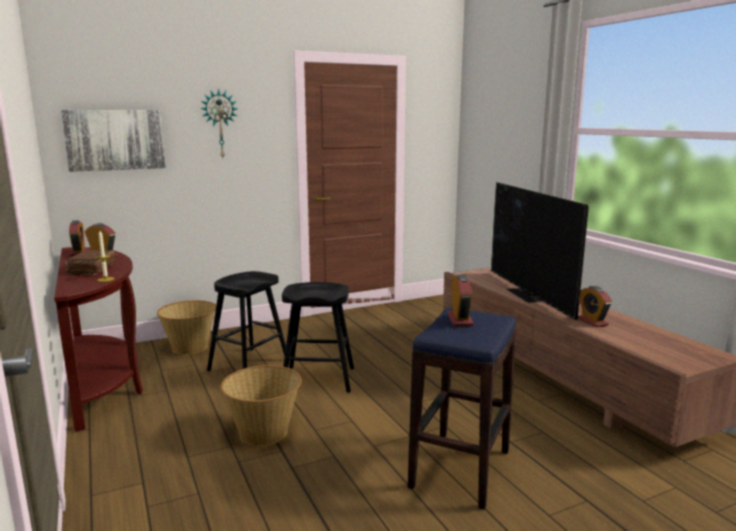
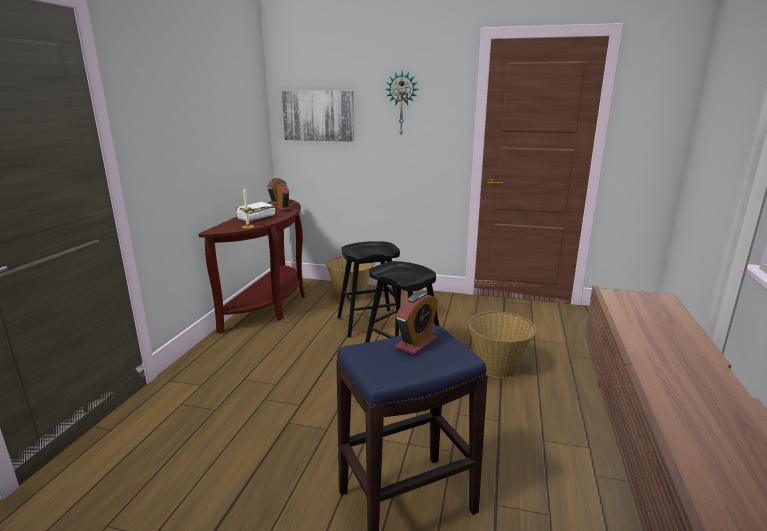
camera: 40 degrees right, 5 degrees up
brown book [65,250,115,275] -> white book [236,202,275,222]
basket [221,365,302,446] -> basket moved to [468,311,537,378]
television [491,182,589,320] -> none
alarm clock [578,286,612,327] -> none

